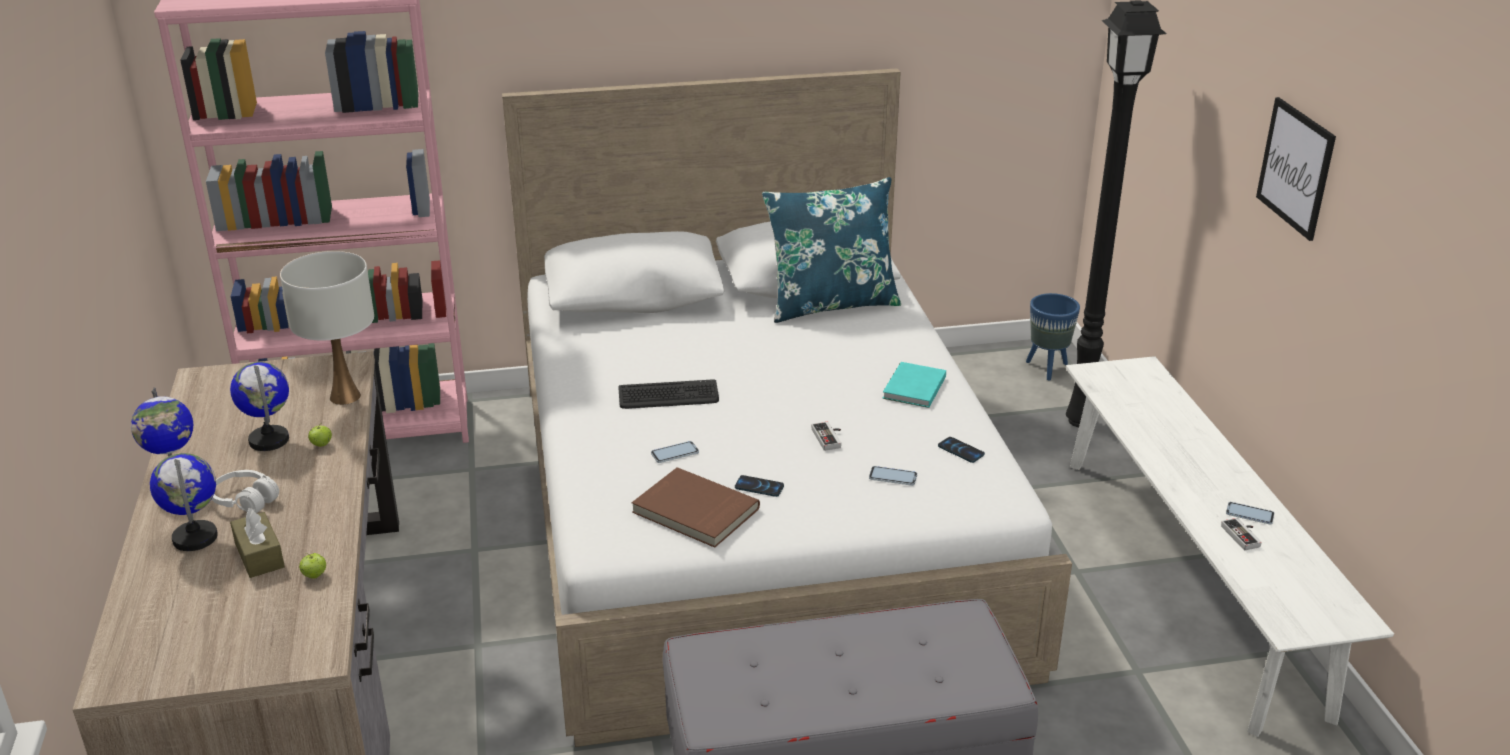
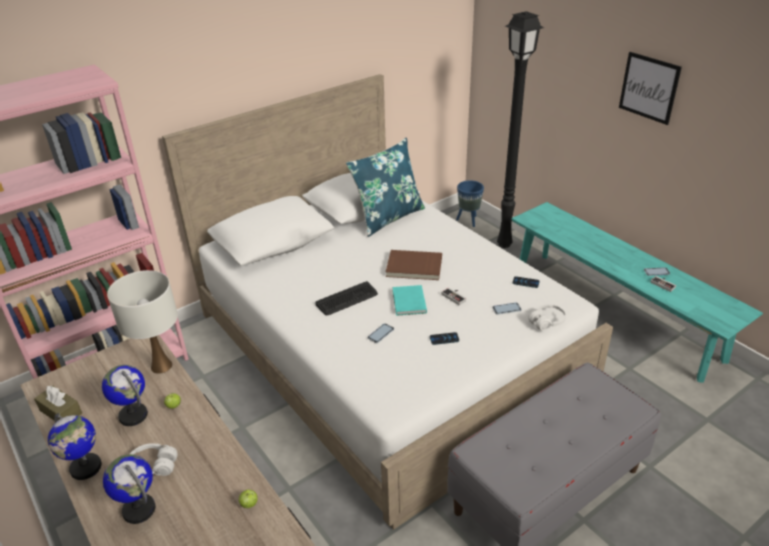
camera: 25 degrees left, 5 degrees up
brown tissue box [230,508,285,578] -> brown tissue box moved to [34,386,82,420]
brown book [632,467,760,548] -> brown book moved to [386,250,442,280]
turquoise book [882,362,946,408] -> turquoise book moved to [392,285,427,316]
white bench [1066,356,1394,737] -> turquoise bench [511,202,763,383]
none -> white headphones [528,304,566,331]

